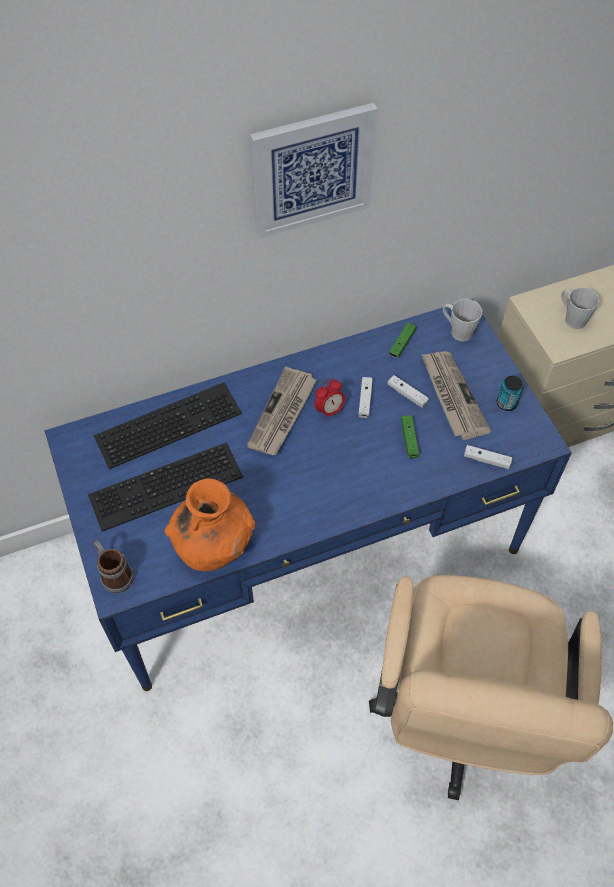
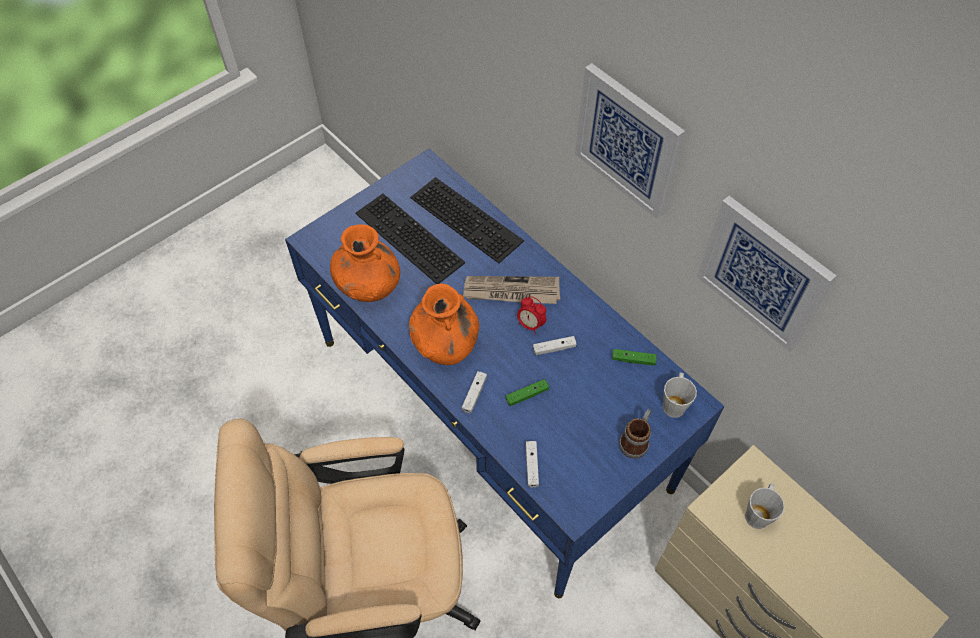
camera: 70 degrees right, 0 degrees up
mug [93,540,133,593] -> mug moved to [619,409,652,459]
white game controller [387,375,429,408] -> white game controller moved to [462,371,487,413]
newspaper [421,351,491,440] -> none
can [497,376,523,411] -> none
none -> orange vase [409,284,479,365]
none -> picture [697,196,836,352]

